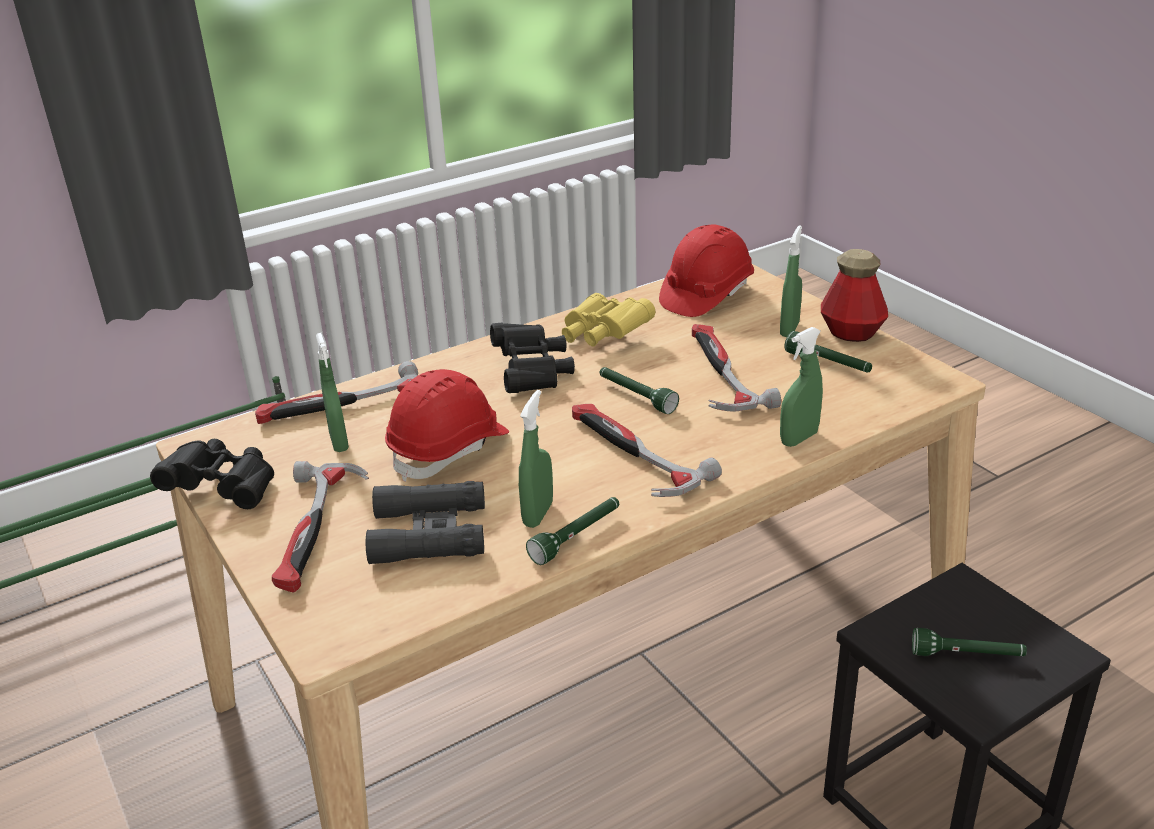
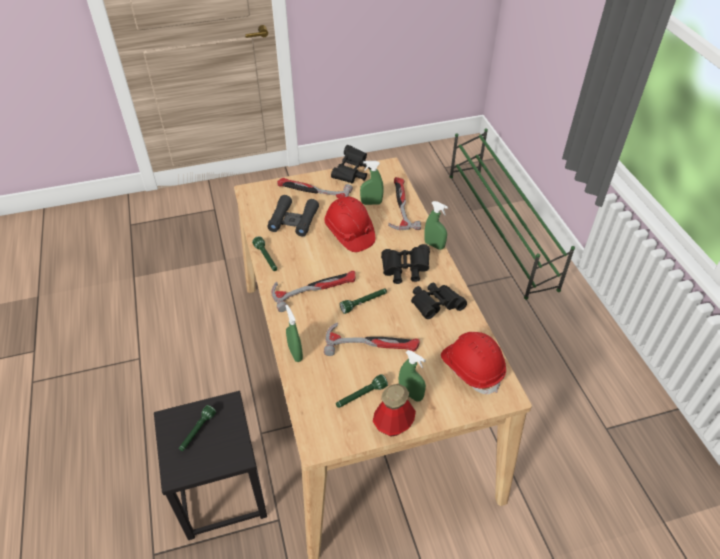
camera: 105 degrees right, 15 degrees up
green spray bottle [519,390,553,528] -> green spray bottle moved to [424,201,448,250]
yellow binoculars [562,293,655,346] -> black binoculars [411,283,467,319]

